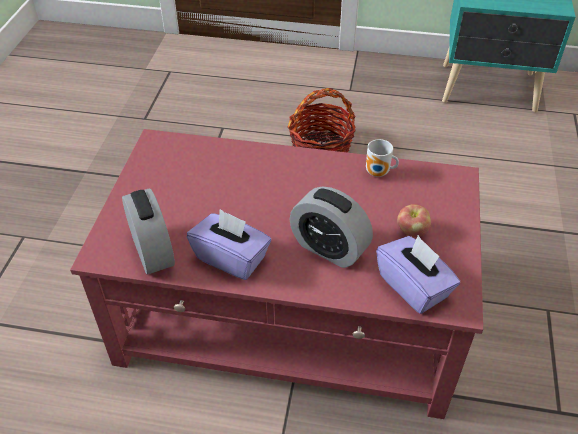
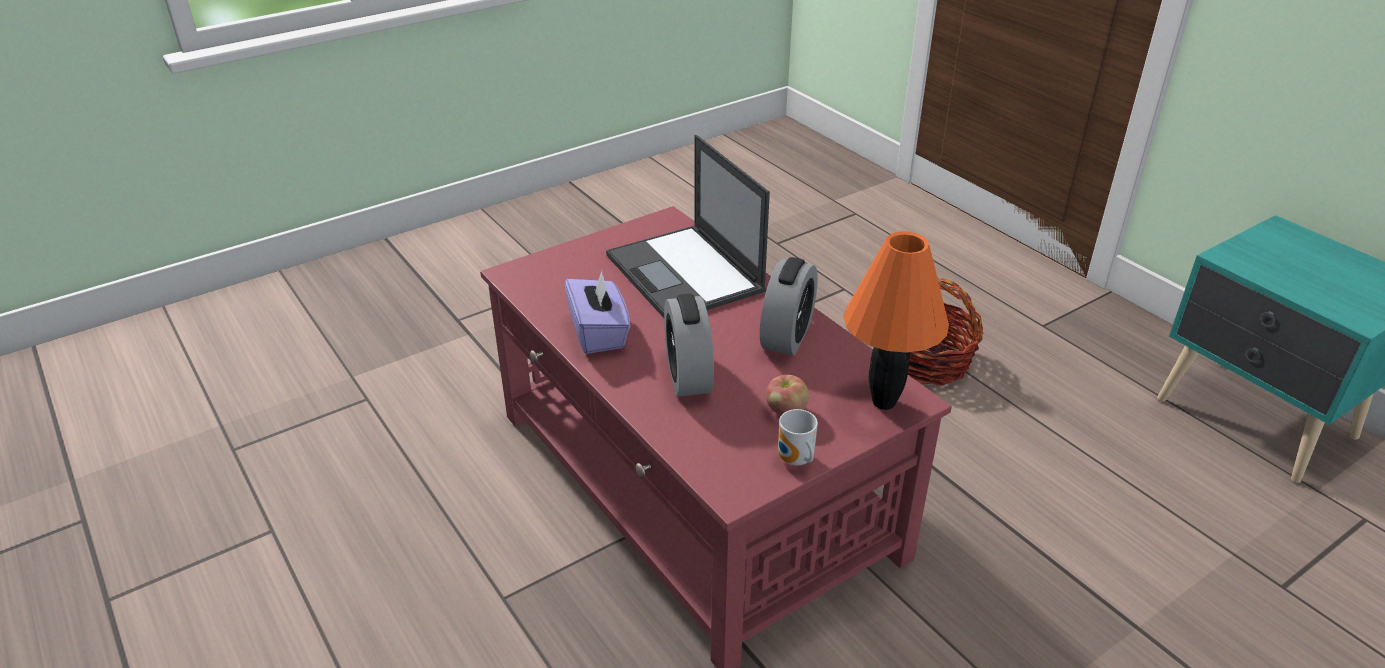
camera: 45 degrees right, 10 degrees down
alarm clock [122,188,175,275] -> alarm clock moved to [760,257,818,356]
mug [366,139,399,177] -> mug moved to [778,409,818,466]
purple tissue box [376,235,460,314] -> none
none -> laptop [606,135,770,318]
none -> orange table lamp [843,231,949,410]

